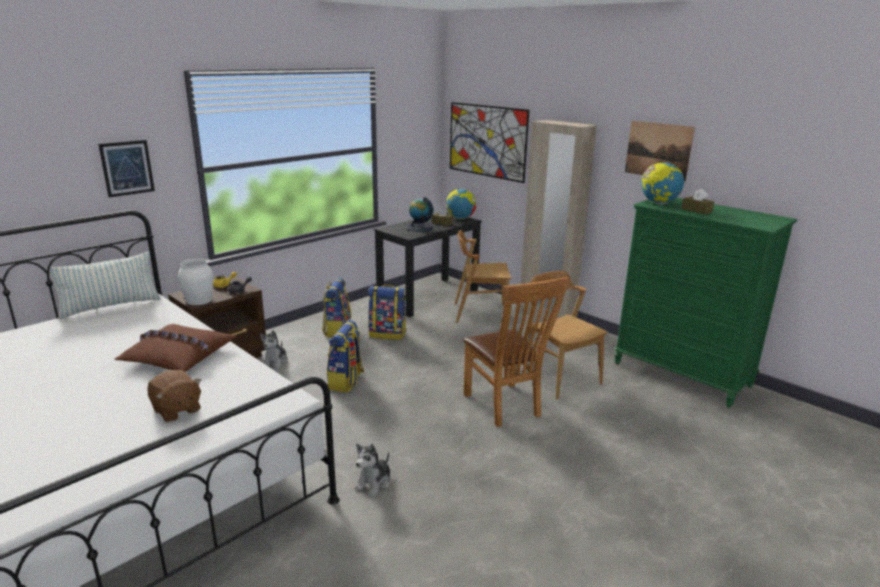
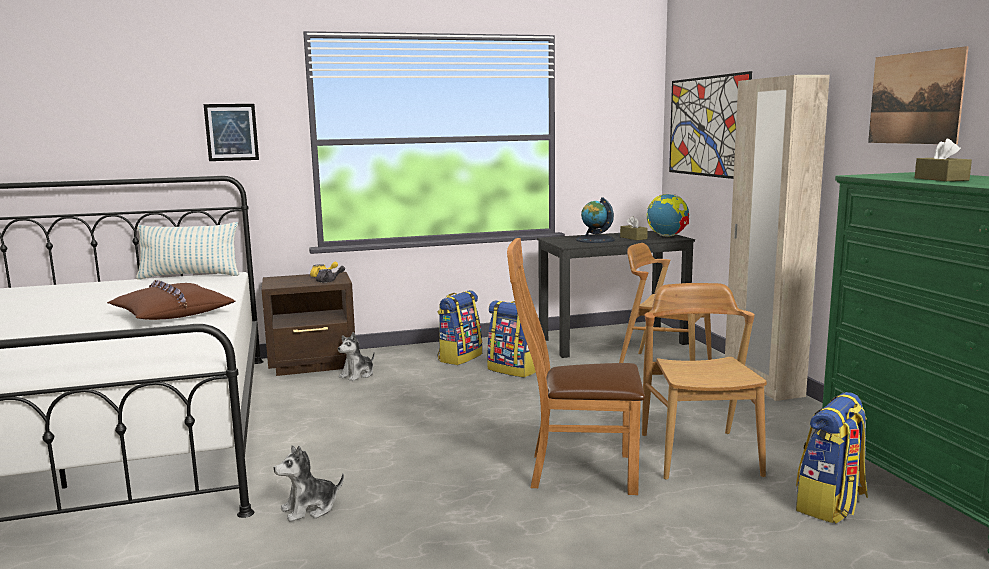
camera: 30 degrees right, 10 degrees down
brown plush toy [147,370,202,422] -> none
white vase [178,259,213,305] -> none
backpack [327,320,365,393] -> backpack moved to [796,392,868,524]
brown chair [463,277,569,427] -> brown chair turned 90 degrees clockwise [507,238,645,495]
globe [641,162,684,205] -> none

